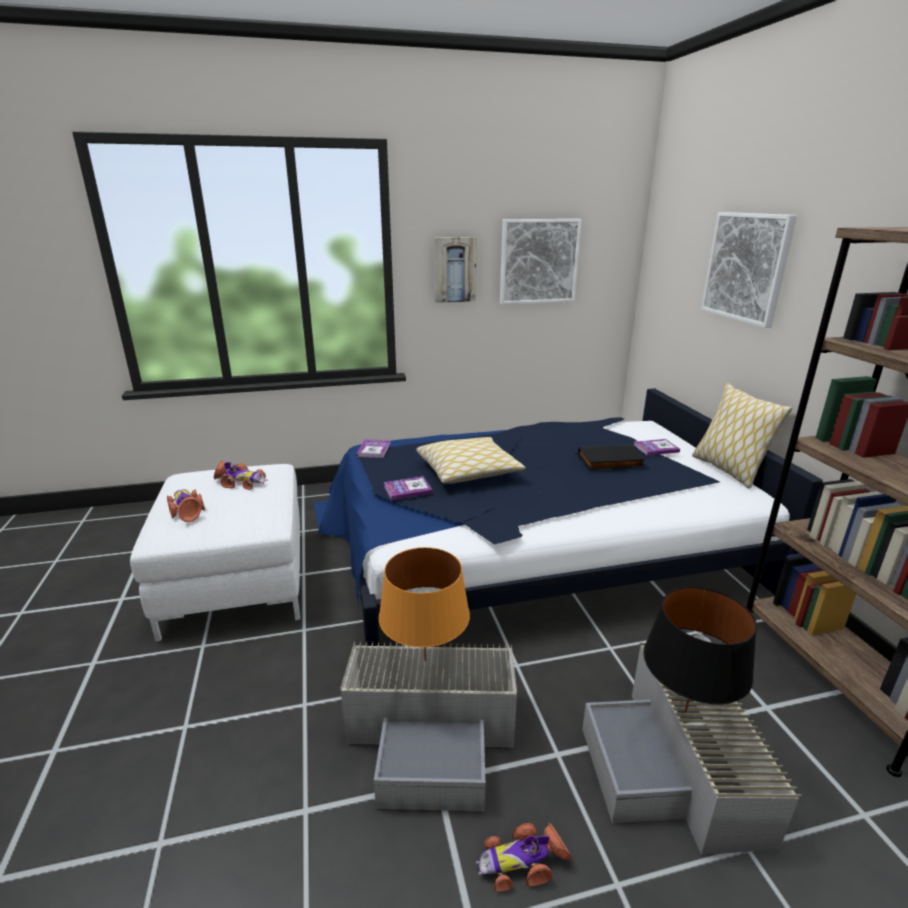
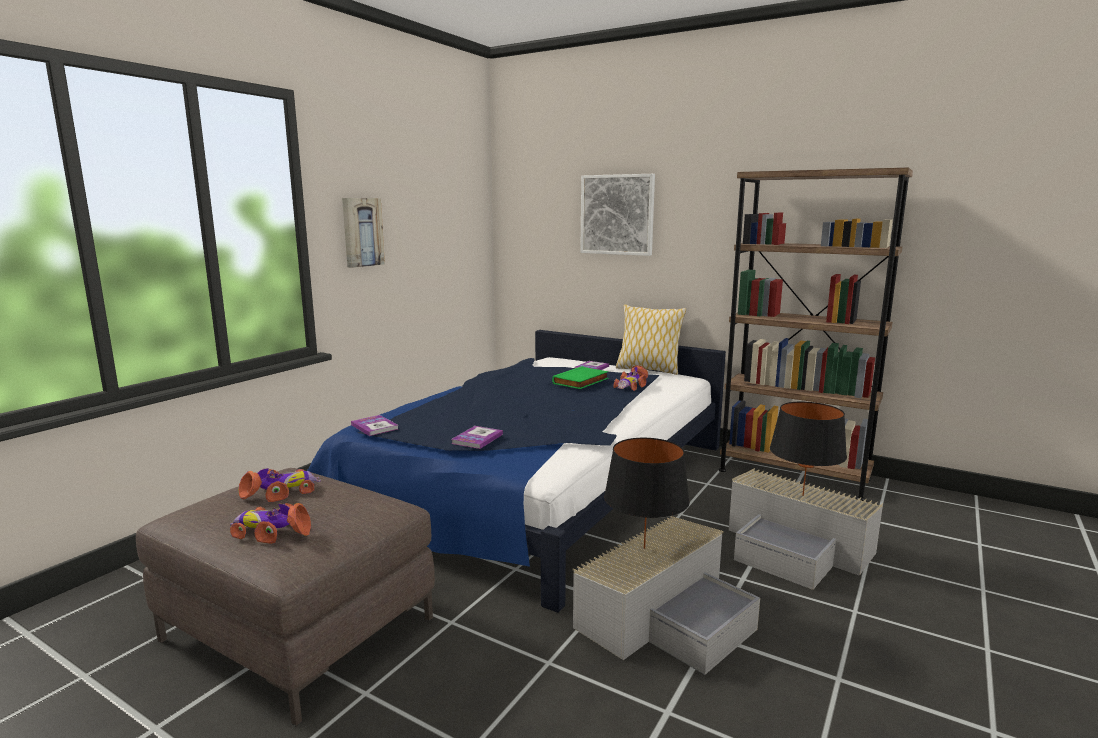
camera: 45 degrees left, 10 degrees down
white ottoman [130,464,300,642] -> brown ottoman [136,468,435,726]
orange table lamp [379,547,470,661] -> black table lamp [604,438,690,549]
pillow [416,437,526,484] -> none
toy car [476,823,574,892] -> toy car moved to [614,365,648,391]
picture [500,219,582,305] -> none
black book [578,444,646,470] -> green book [552,366,609,389]

